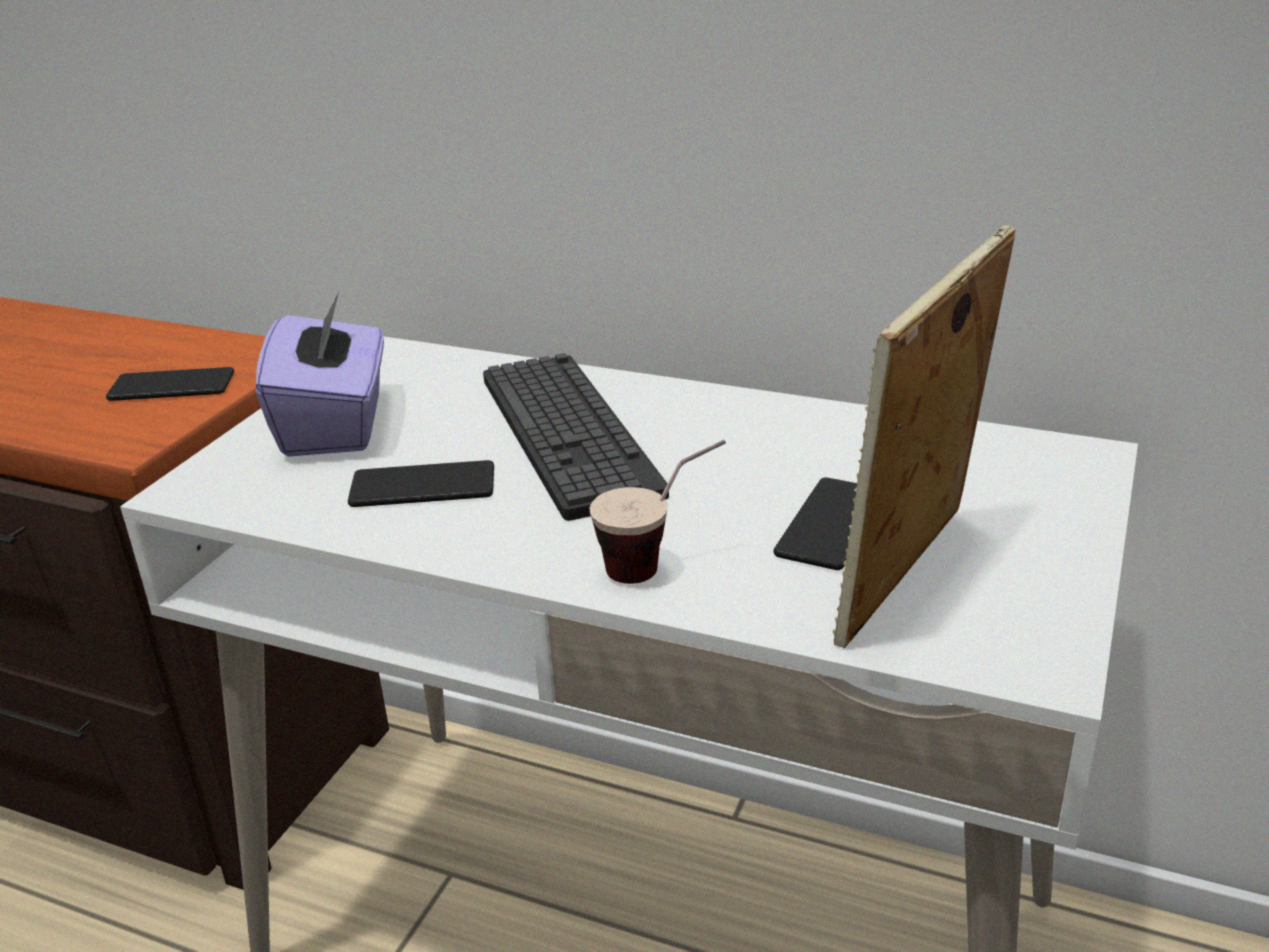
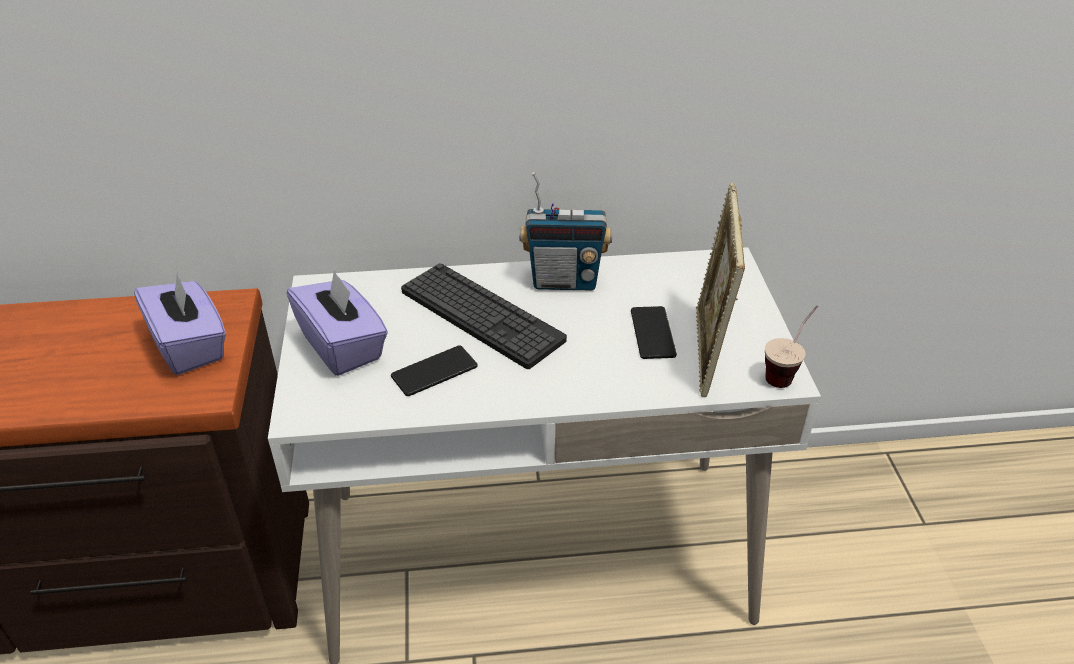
camera: 30 degrees left, 10 degrees up
phone [106,367,234,401] -> purple tissue box [134,270,226,375]
cup [589,440,726,584] -> cup moved to [765,305,818,388]
none -> radio [519,172,612,290]

